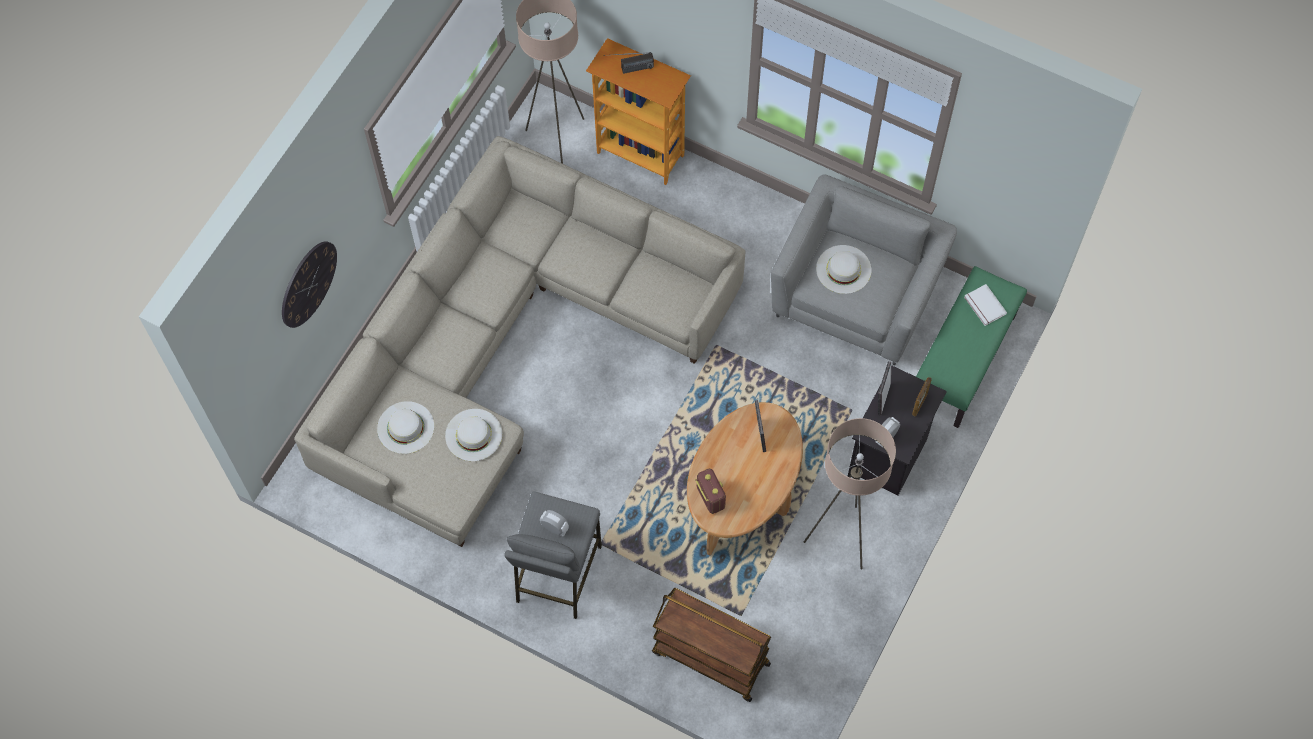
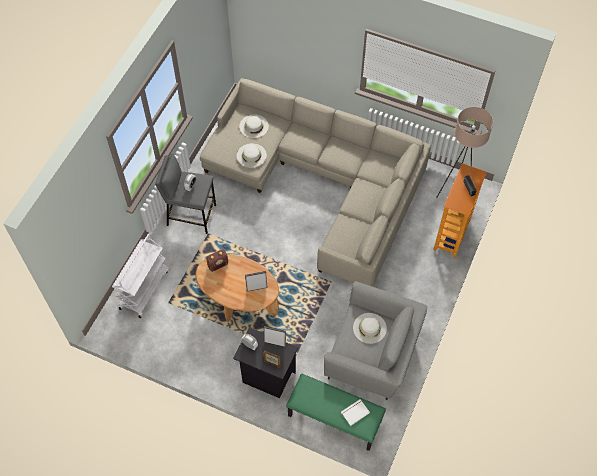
camera: 85 degrees right, 5 degrees down
wall clock [282,241,337,328] -> none
brown cart [652,588,771,702] -> white cart [112,234,169,318]
beige floor lamp [804,418,896,569] -> none

